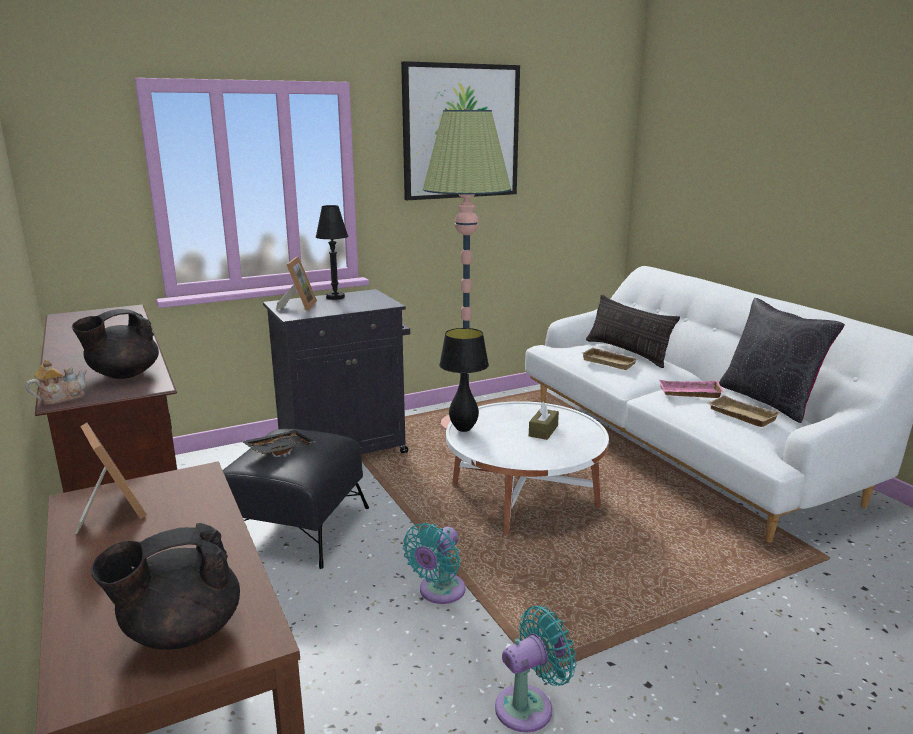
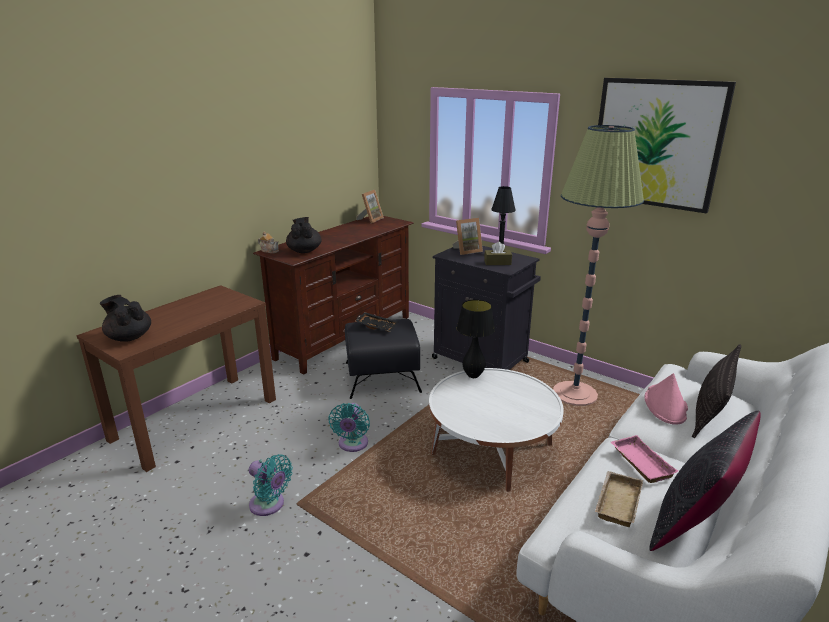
camera: 65 degrees right, 5 degrees up
black teapot [72,309,159,379] -> black teapot turned 60 degrees clockwise [286,217,322,253]
picture frame [75,423,147,534] -> picture frame moved to [357,190,384,223]
turquoise fan [403,523,466,604] -> turquoise fan turned 90 degrees counterclockwise [328,403,370,452]
brown tissue box [529,401,559,440] -> brown tissue box moved to [484,242,512,265]
beige tray [582,347,639,370] -> pink hat [644,373,688,425]

